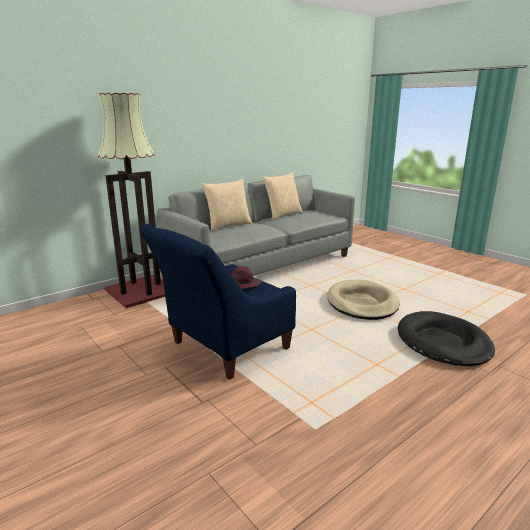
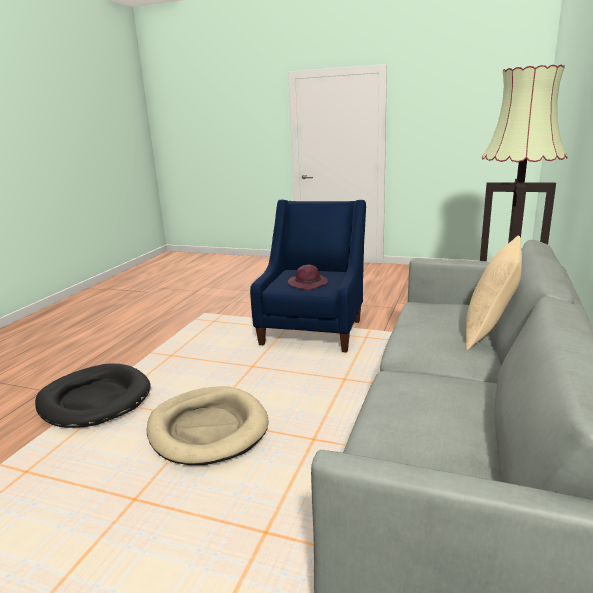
camera: 150 degrees right, 0 degrees up
beige pillow [263,172,303,219] -> none

